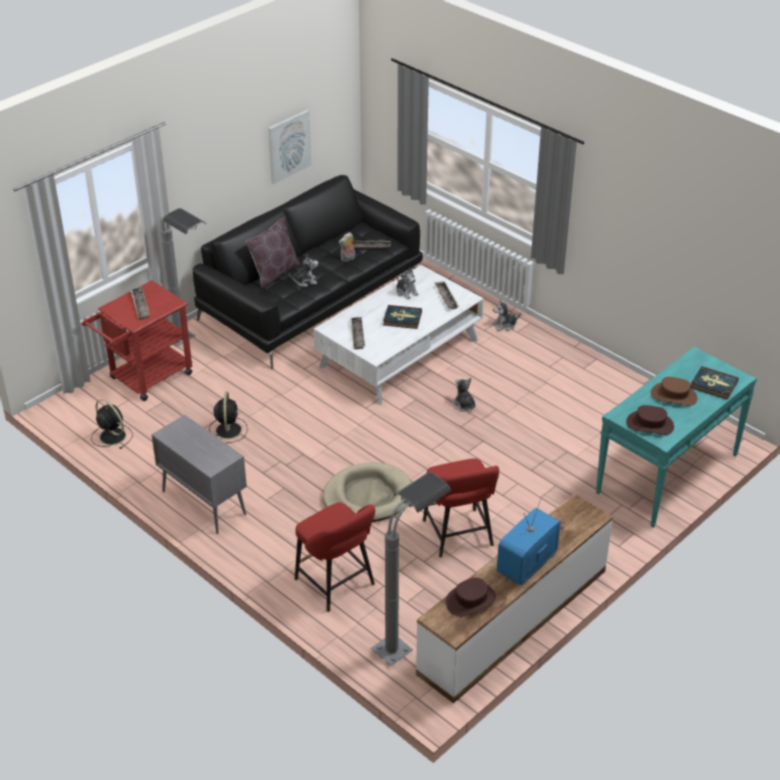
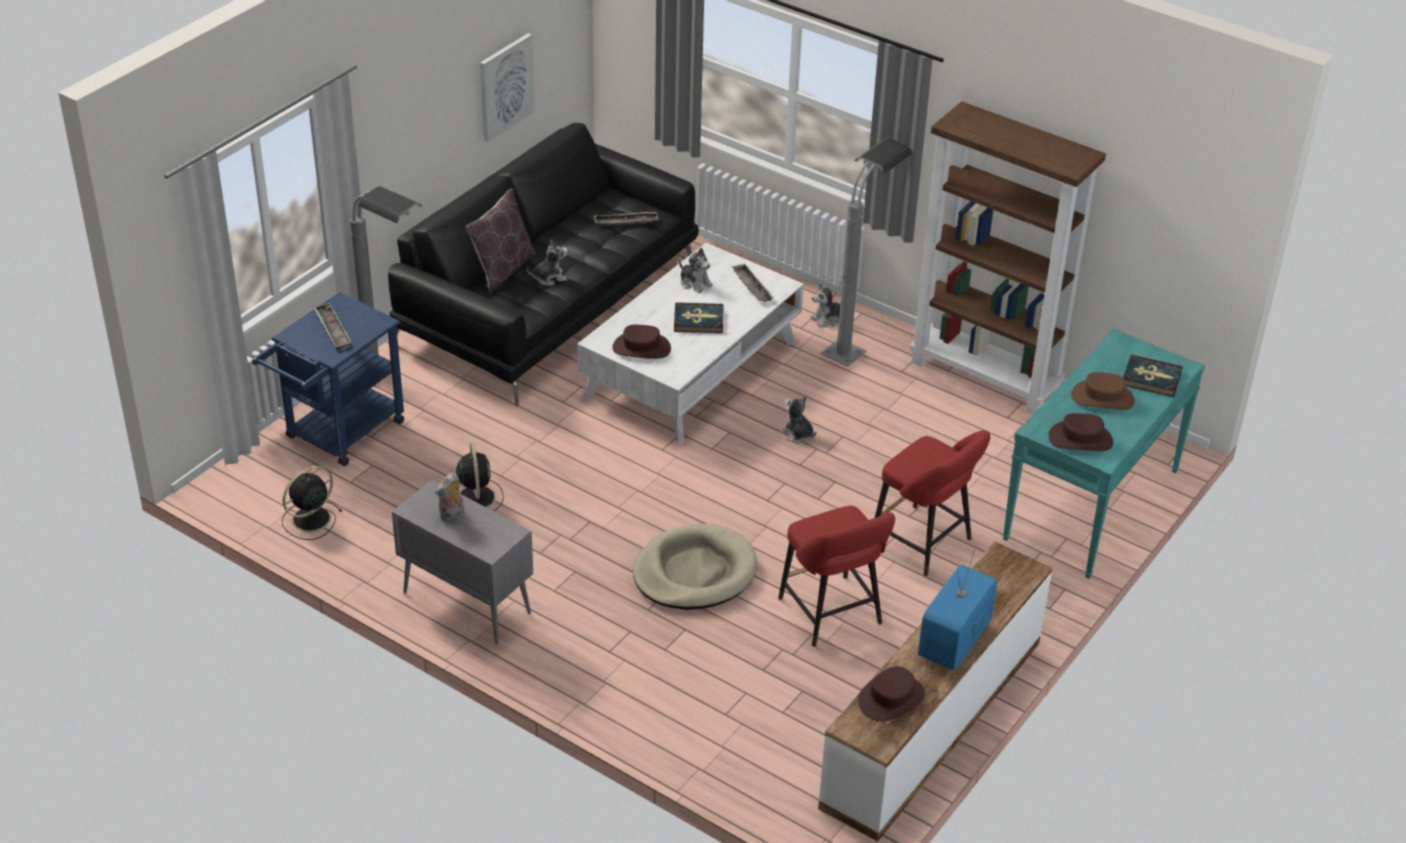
camera: 10 degrees left, 0 degrees up
red cart [81,280,193,401] -> blue cart [252,292,404,466]
black fan [91,399,132,449] -> black fan turned 75 degrees counterclockwise [282,466,342,540]
red stool [295,502,375,612] -> red stool moved to [875,430,990,576]
plush toy [338,232,355,262] -> plush toy moved to [435,473,464,521]
tray [350,317,365,349] -> brown hat [612,325,671,359]
grey floor lamp [370,472,451,666] -> grey floor lamp moved to [820,137,913,367]
none -> brown bookcase [910,102,1106,415]

